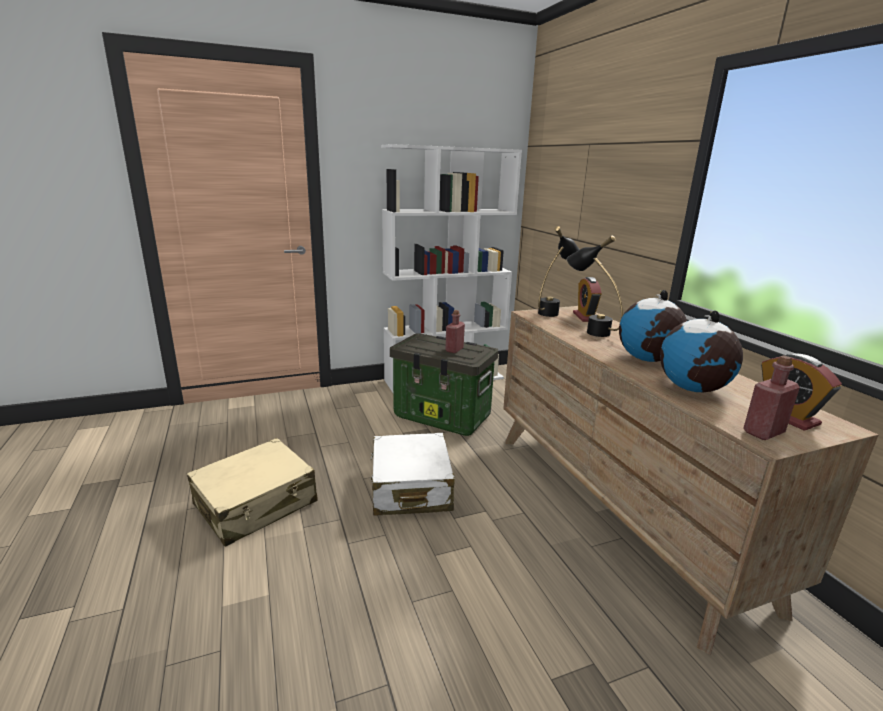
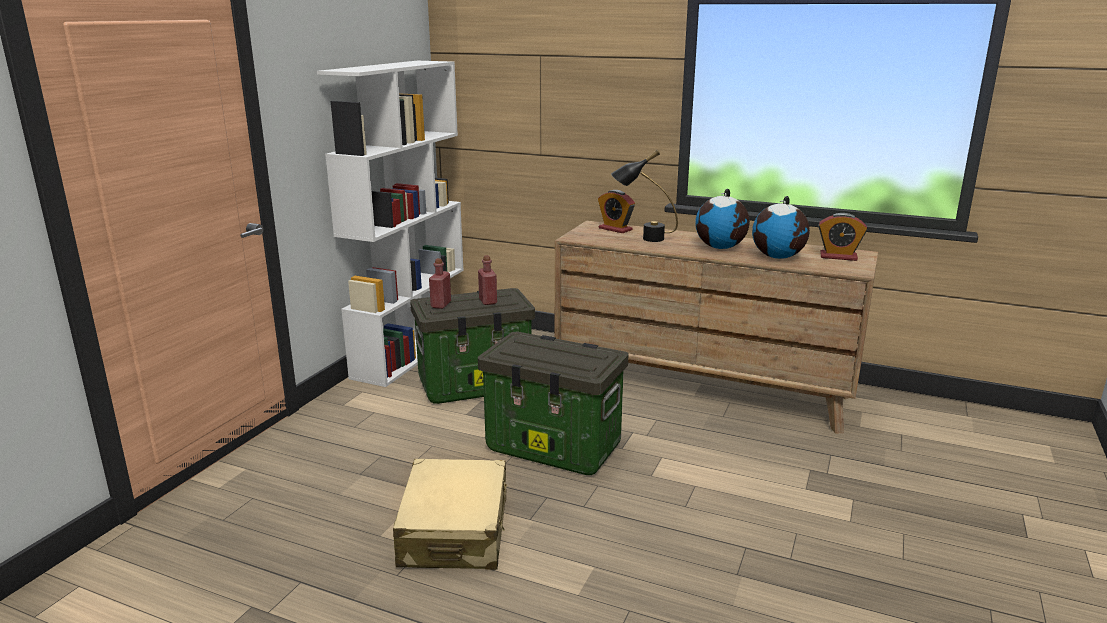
camera: 45 degrees left, 0 degrees up
white suitcase [370,433,455,515] -> storage box [478,332,628,475]
black table lamp [538,226,580,317] -> none
red bottle [743,356,800,440] -> red bottle moved to [429,258,451,309]

